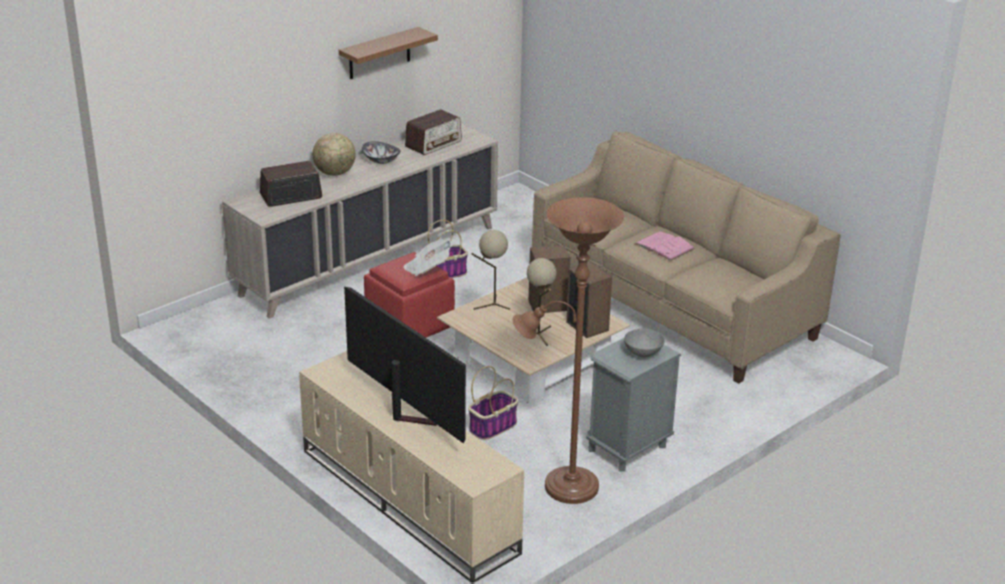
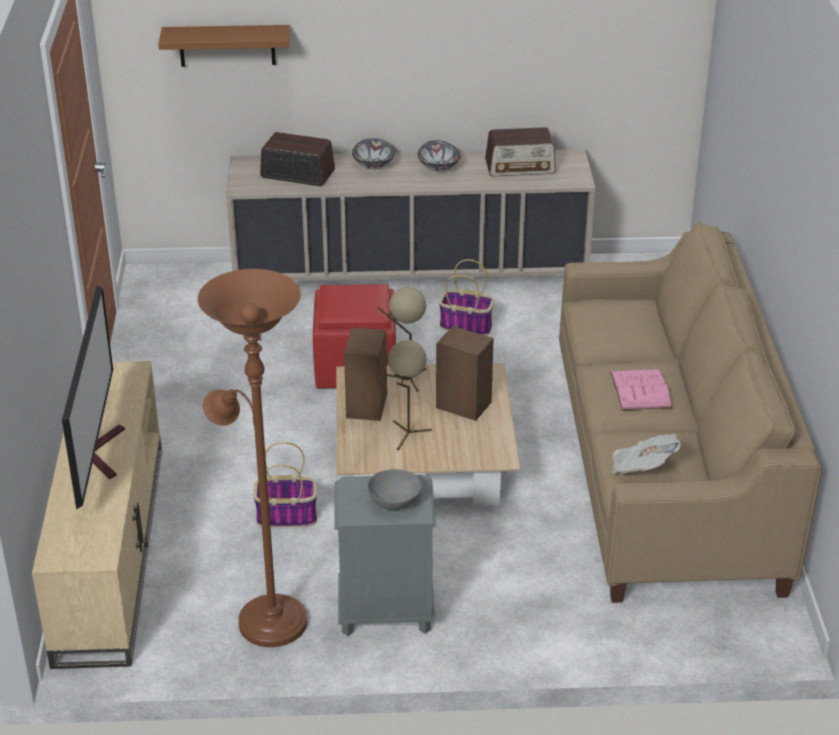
camera: 40 degrees right, 5 degrees up
globe [313,133,356,176] -> bowl [352,138,395,169]
brown shelf [339,27,438,79] -> brown shelf moved to [158,25,290,67]
newspaper [403,239,453,276] -> newspaper moved to [612,434,681,473]
speaker [566,262,612,338] -> speaker moved to [344,327,387,421]

